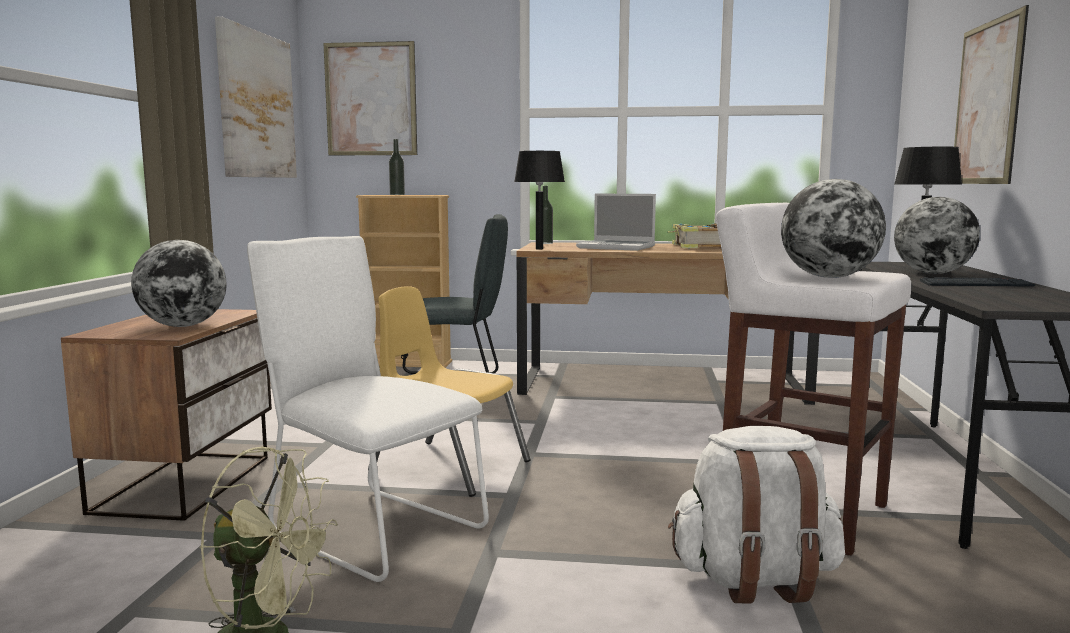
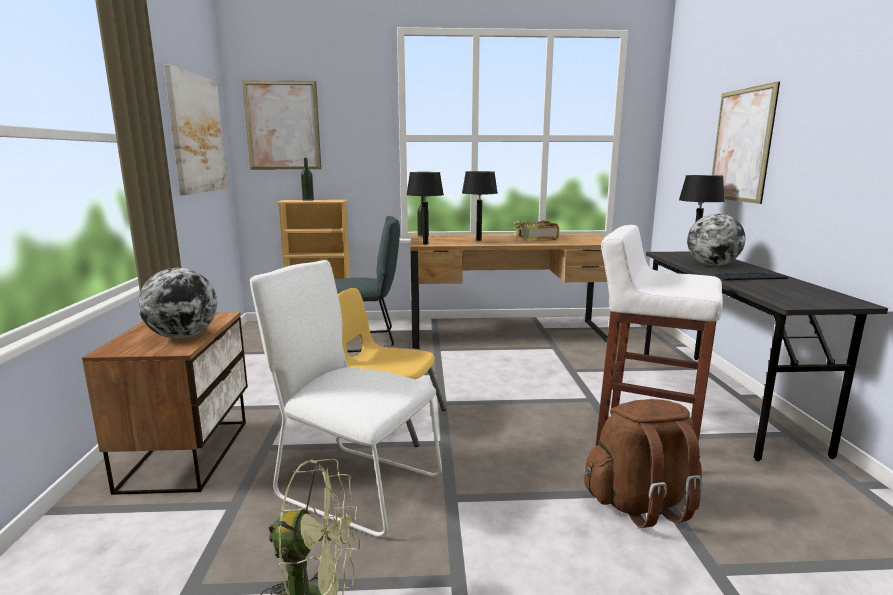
camera: 10 degrees left, 5 degrees up
laptop [576,193,656,251] -> black table lamp [462,171,498,241]
white backpack [668,426,845,603] -> brown backpack [584,399,703,528]
globe [781,179,886,278] -> none

